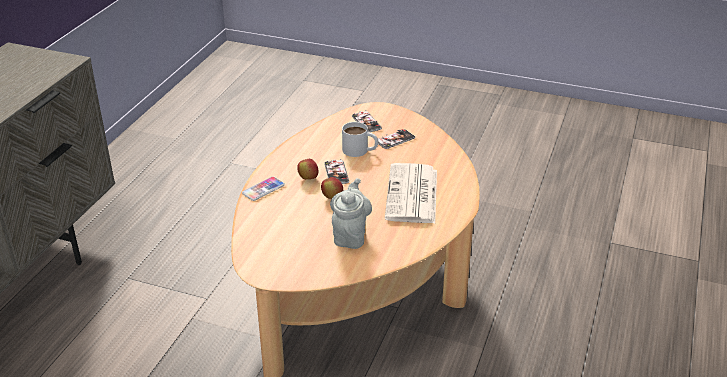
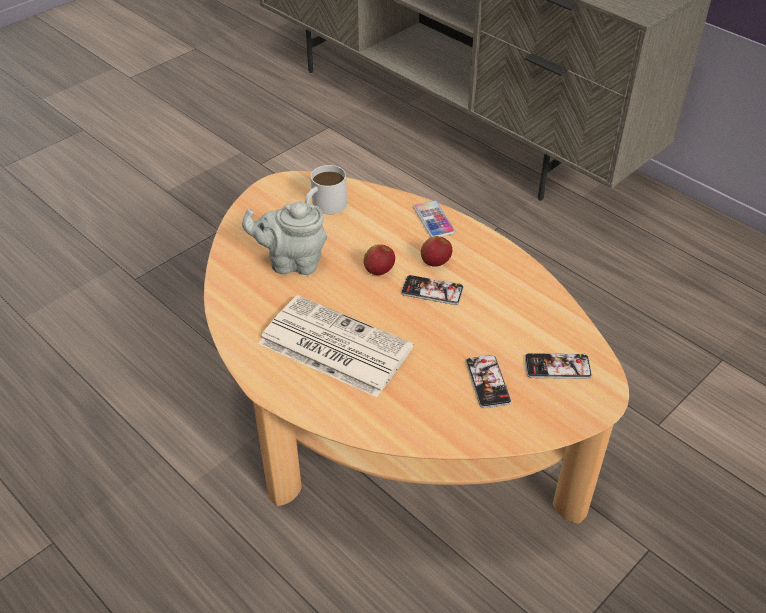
camera: 115 degrees right, 10 degrees up
grey teapot [330,178,372,249] -> grey teapot turned 150 degrees clockwise [242,202,327,275]
white mug [342,122,378,157] -> white mug moved to [305,165,347,215]

